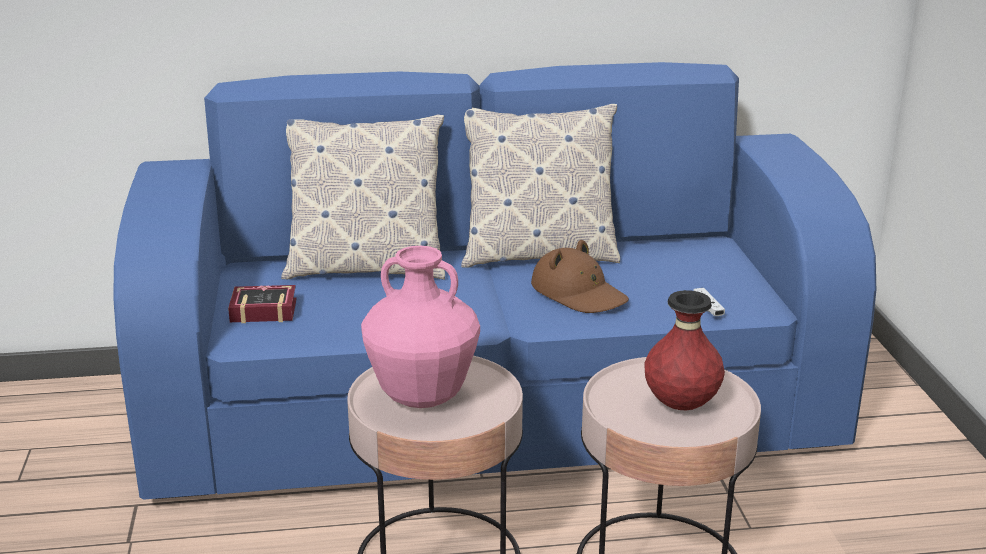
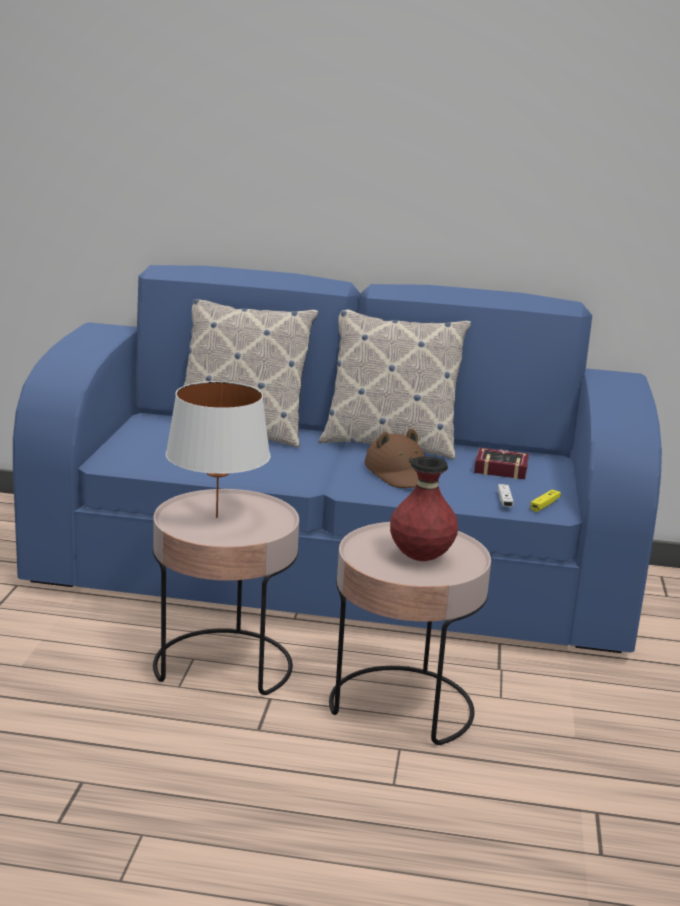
camera: 15 degrees right, 5 degrees down
book [228,285,296,323] -> book moved to [474,447,529,479]
pink vase [361,246,480,408] -> white table lamp [166,381,270,518]
none -> yellow game controller [530,490,561,512]

